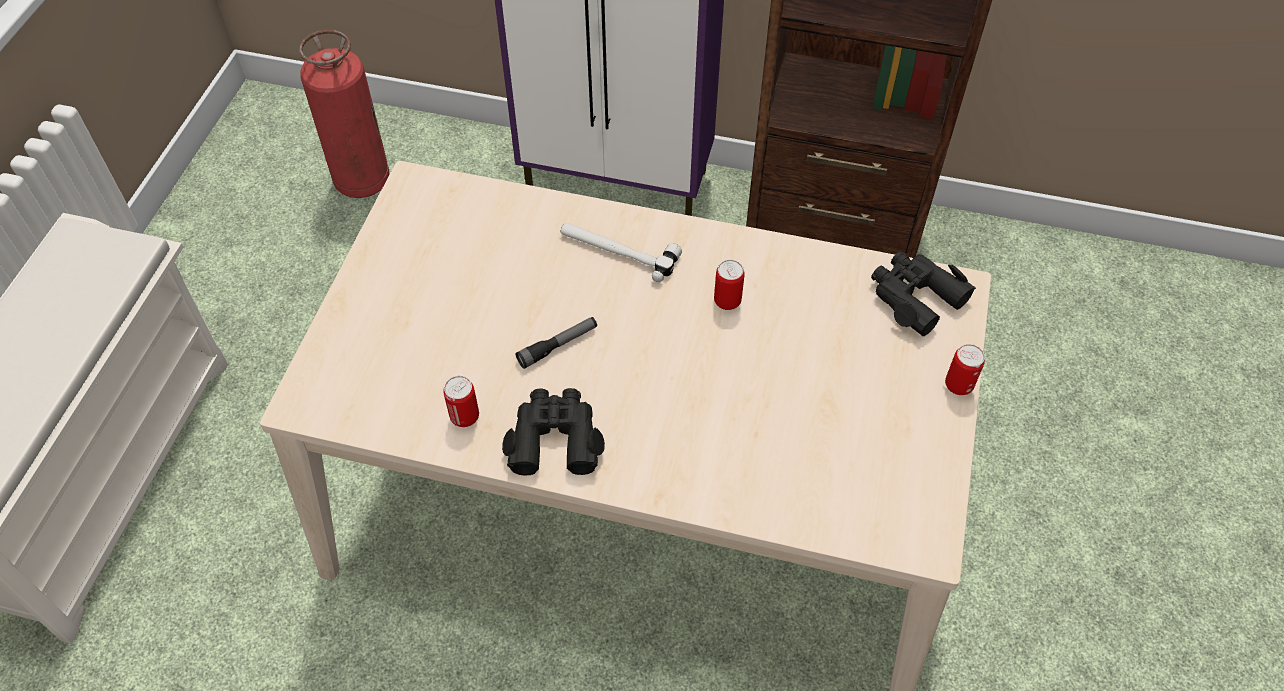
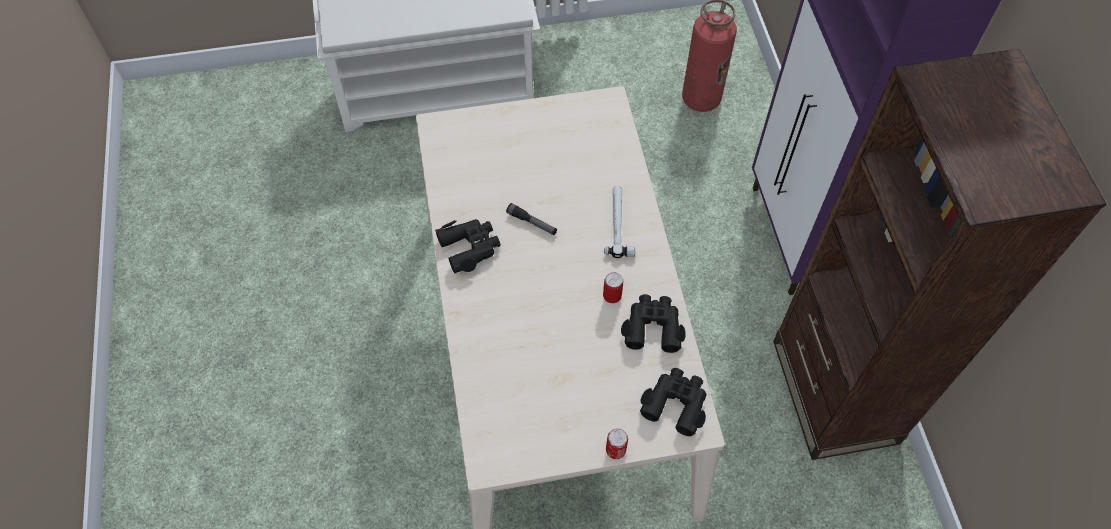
camera: 65 degrees right, 5 degrees up
can [443,376,479,427] -> none
none -> black binoculars [621,294,686,353]

